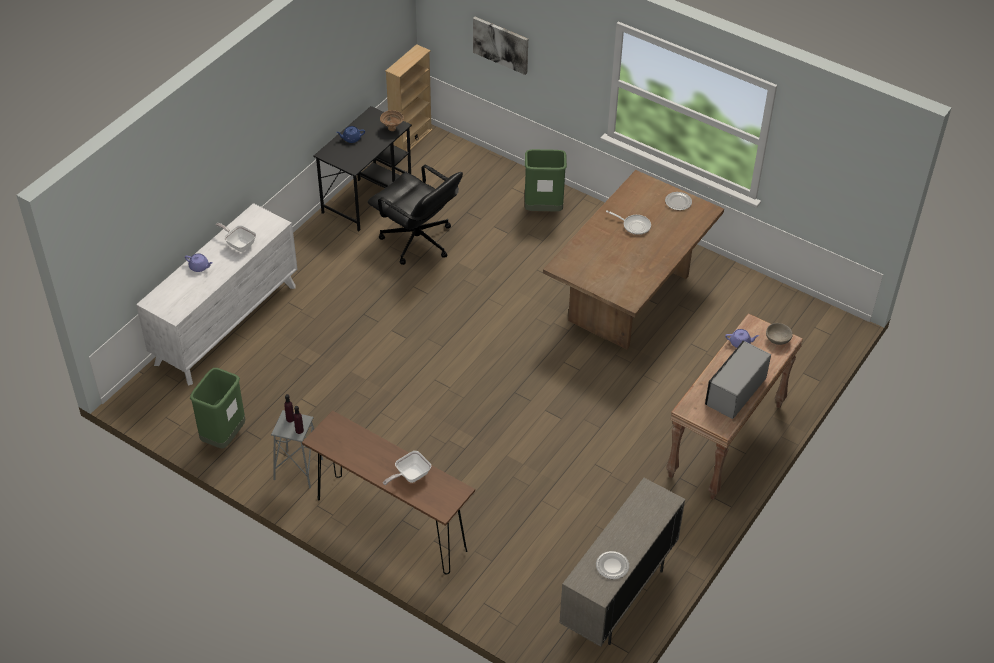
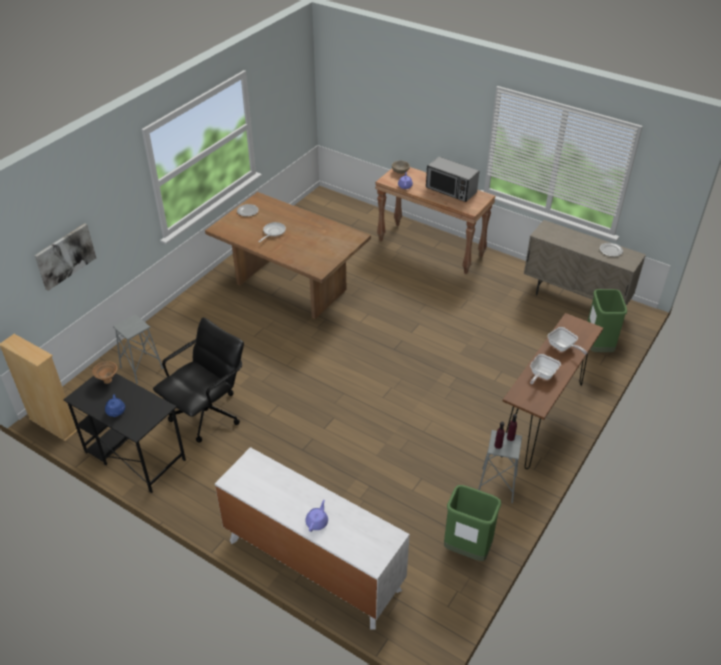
camera: 90 degrees left, 5 degrees down
frying pan [216,223,256,252] -> frying pan moved to [530,354,561,385]
green trash can [525,149,567,211] -> green trash can moved to [588,289,627,352]
none -> grey stool [113,314,163,384]

